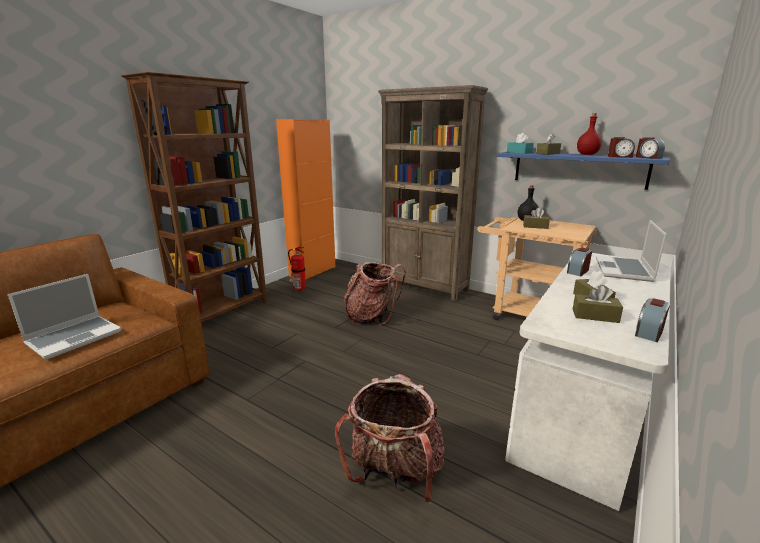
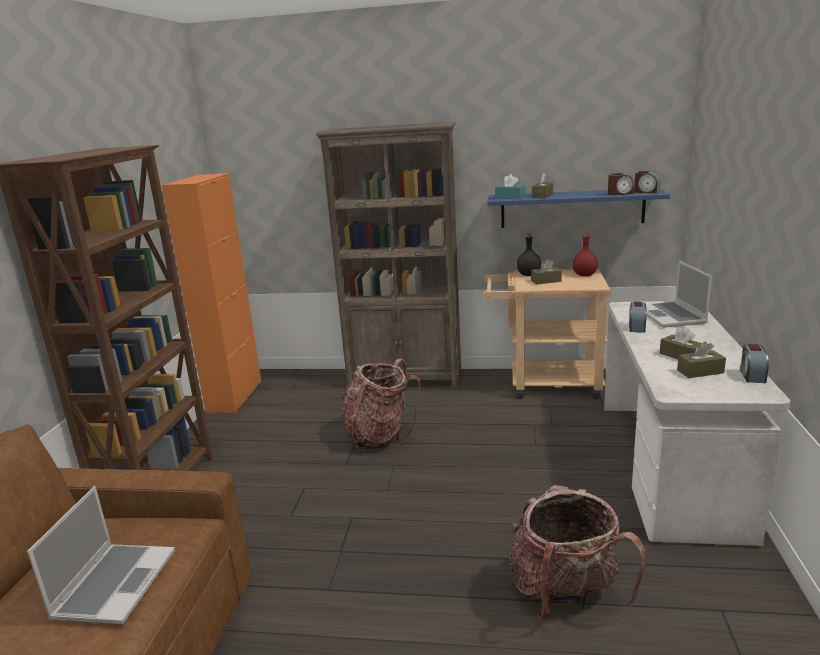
camera: 25 degrees left, 0 degrees up
fire extinguisher [288,243,306,291] -> none
red bottle [577,113,602,155] -> red bottle moved to [572,233,598,276]

